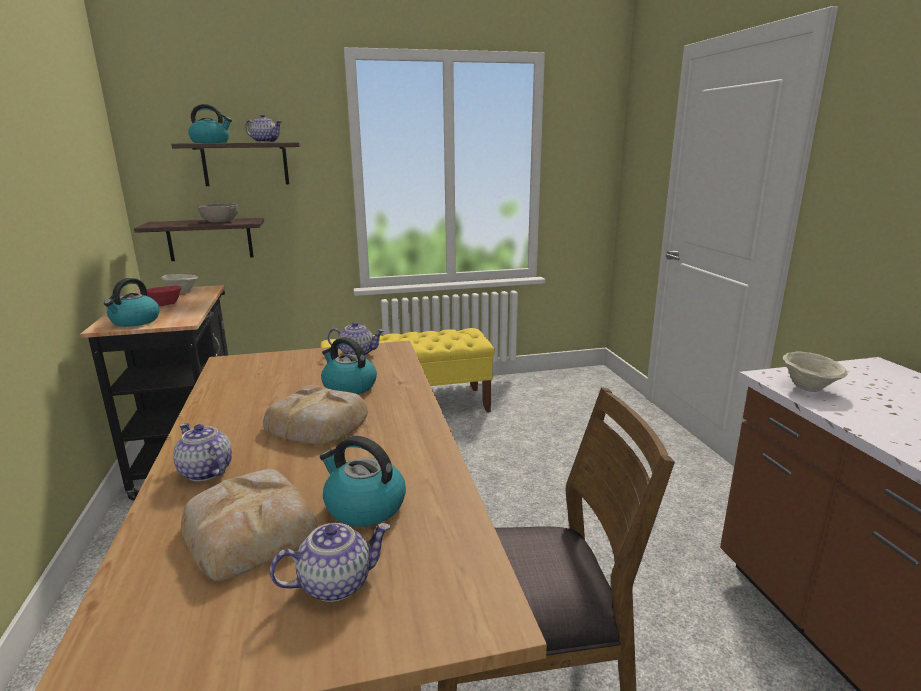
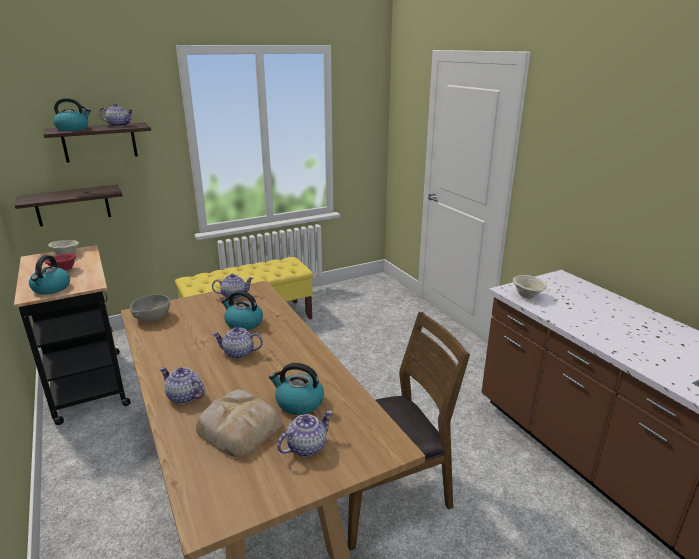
camera: 15 degrees left, 5 degrees up
grey bowl [198,204,238,223] -> grey bowl moved to [130,294,170,322]
bread [263,385,368,445] -> teapot [212,327,263,359]

